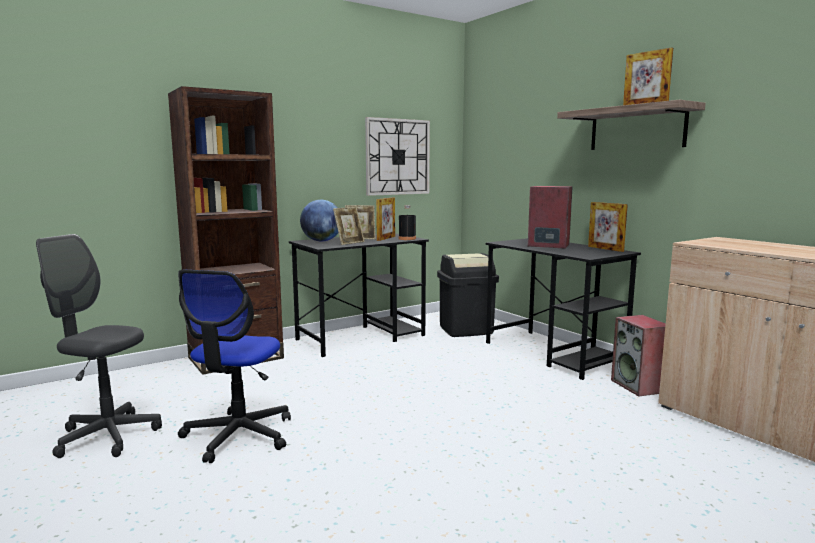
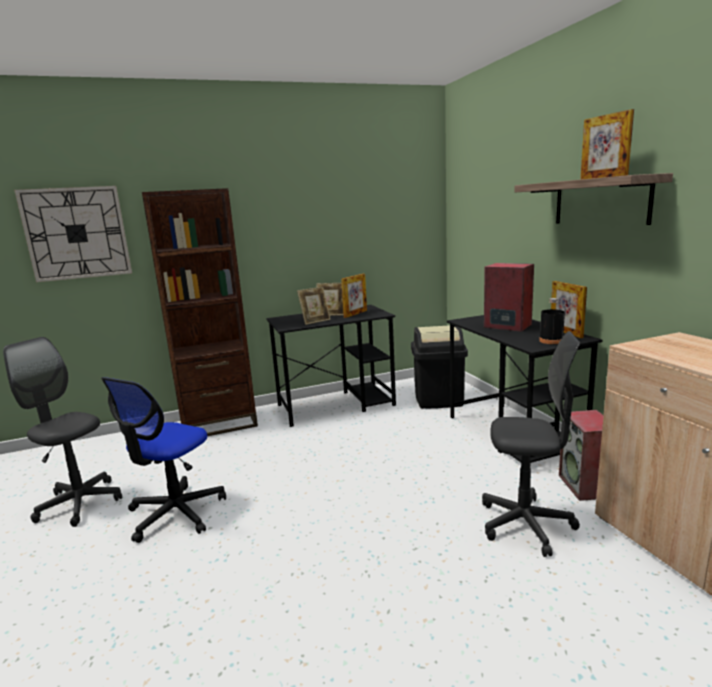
camera: 15 degrees right, 5 degrees up
globe [300,200,338,241] -> none
wall clock [365,117,430,196] -> wall clock moved to [14,186,132,282]
black bottle [399,205,416,240] -> black bottle moved to [539,298,565,344]
none -> grey office chair [482,331,580,557]

